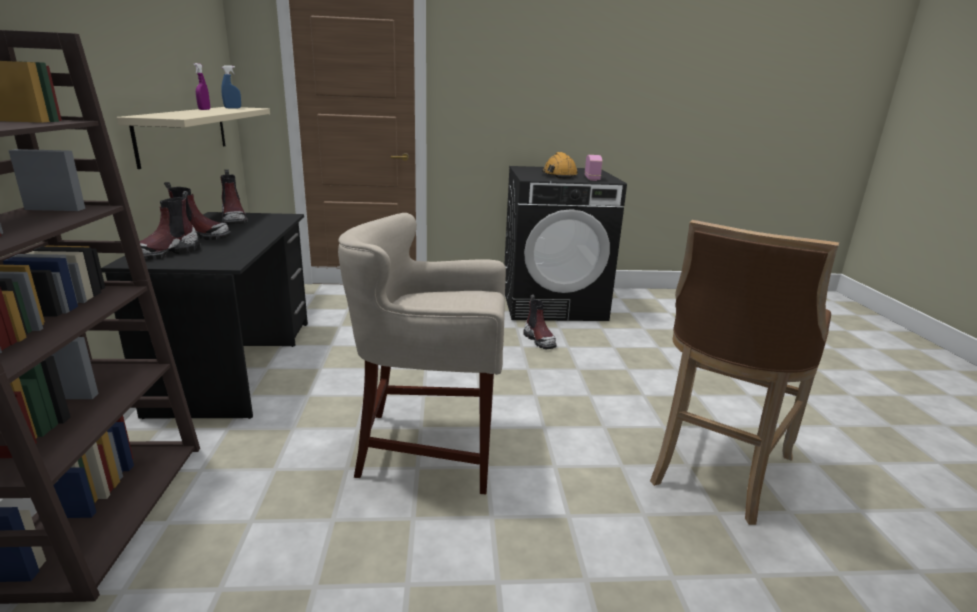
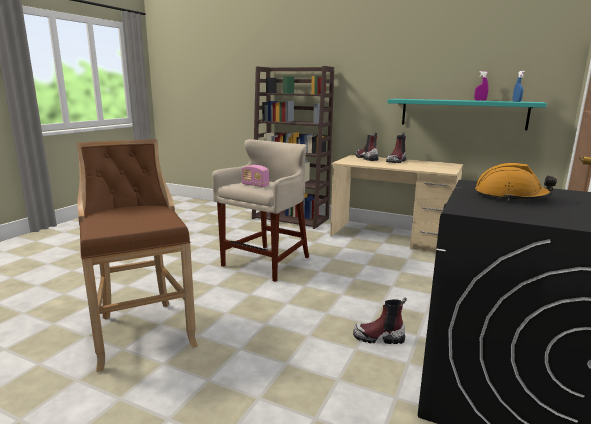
camera: 120 degrees right, 5 degrees down
black desk [101,212,308,419] -> beige desk [330,155,463,253]
beige shelf [117,107,270,169] -> turquoise shelf [387,99,547,130]
boot [220,169,247,225] -> none
radio [585,155,603,181] -> radio moved to [242,165,269,187]

